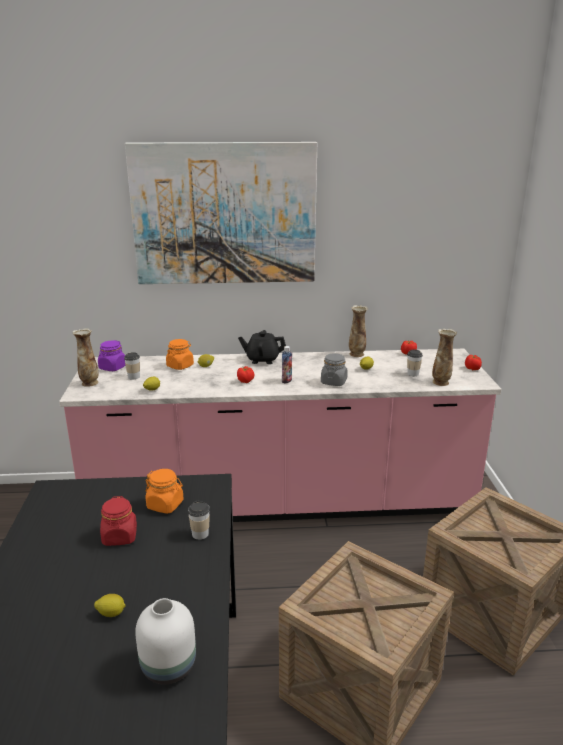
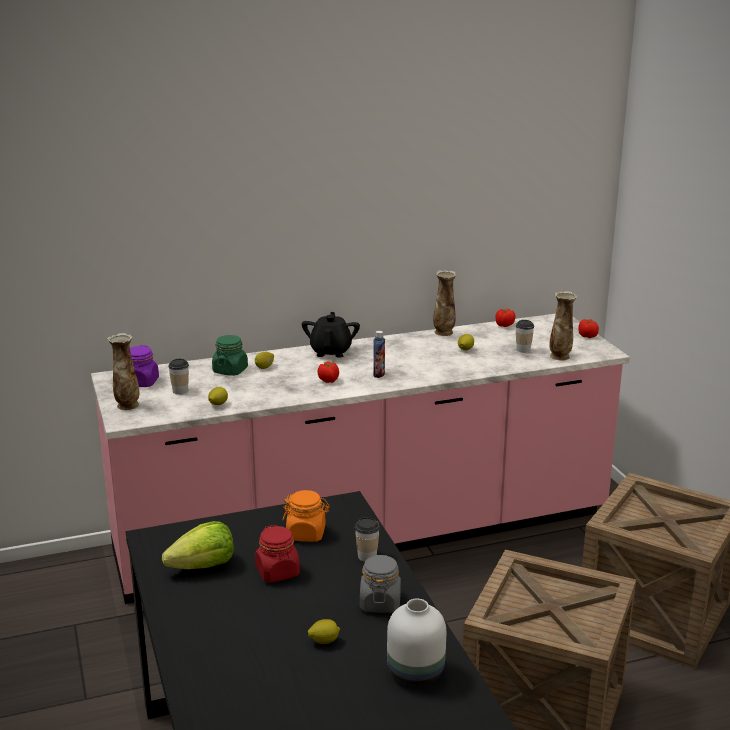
camera: 15 degrees left, 0 degrees up
picture [125,142,317,284] -> none
orange jar [166,339,194,370] -> green jar [212,335,248,376]
black teapot [238,330,286,364] -> black teapot turned 105 degrees clockwise [302,312,360,358]
grey jar [321,353,348,386] -> grey jar moved to [360,555,401,613]
none -> lettuce [162,521,234,569]

